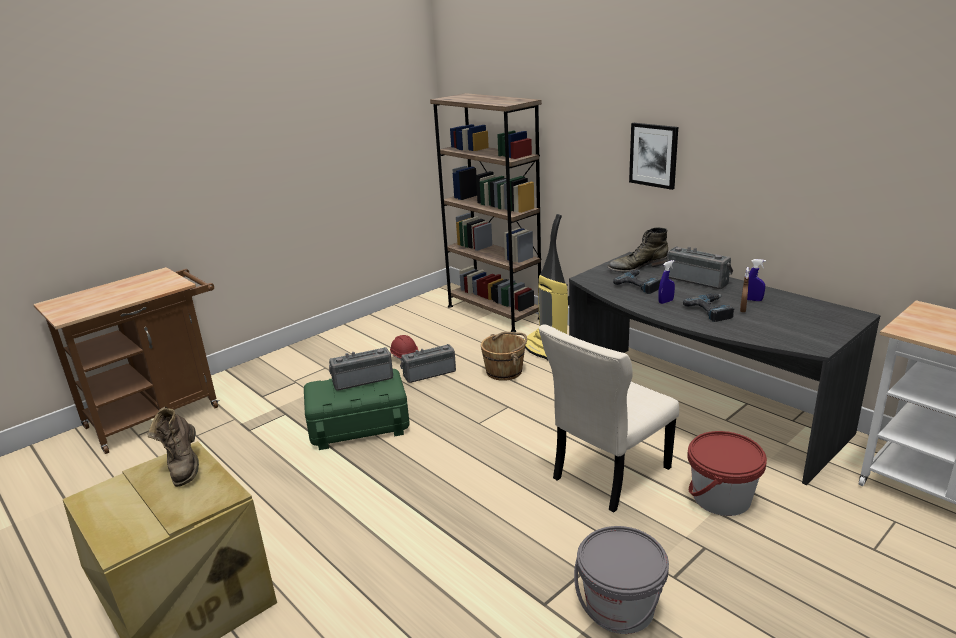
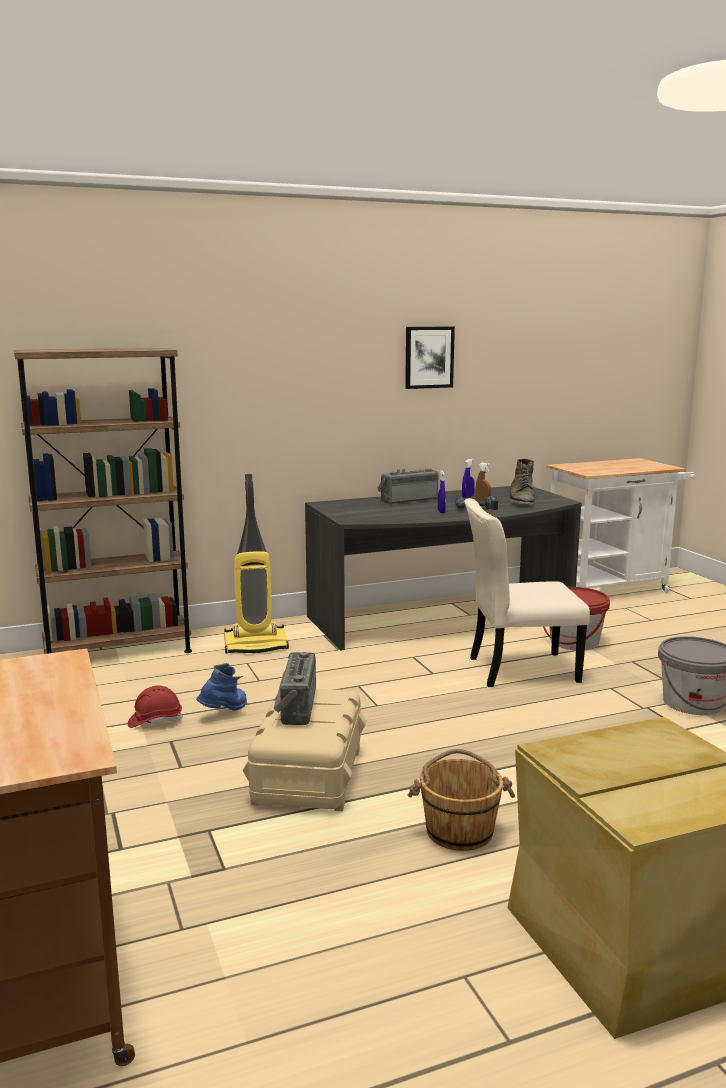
camera: 70 degrees left, 10 degrees down
brown boot [148,407,199,487] -> none
green storage box [304,369,410,450] -> beige storage box [243,689,366,811]
radio [400,344,456,383] -> blue boot [196,663,247,711]
brown bucket [481,332,527,381] -> brown bucket moved to [408,749,515,851]
beige chair [539,324,679,513] -> beige chair turned 105 degrees clockwise [464,498,590,687]
green boot [607,227,668,273] -> green boot moved to [509,459,535,505]
power drill [613,270,661,294] -> none
picture [629,123,678,190] -> picture moved to [405,327,455,389]

